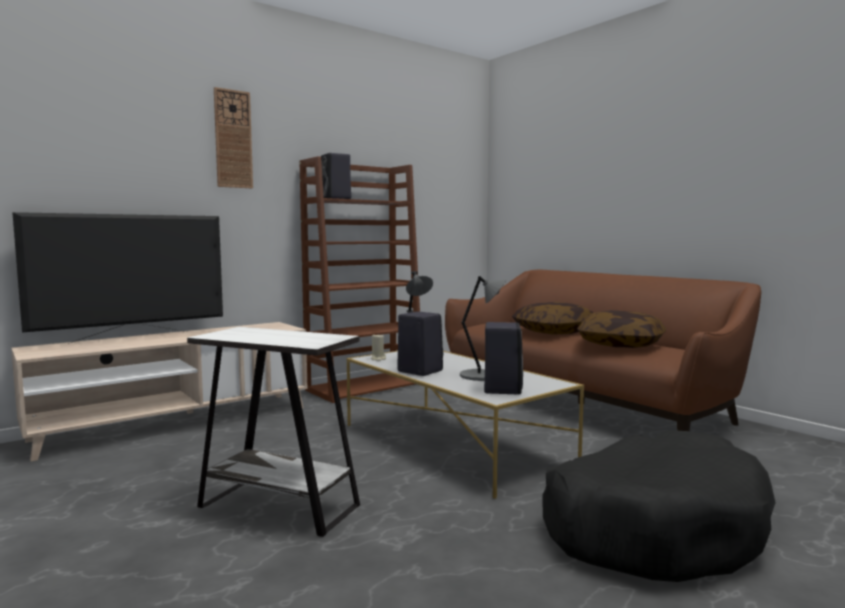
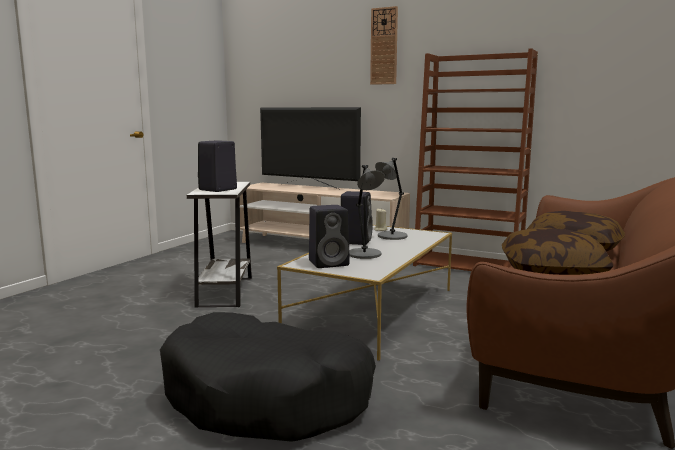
camera: 65 degrees right, 5 degrees up
black speaker [321,153,351,199] -> black speaker moved to [198,140,237,192]

